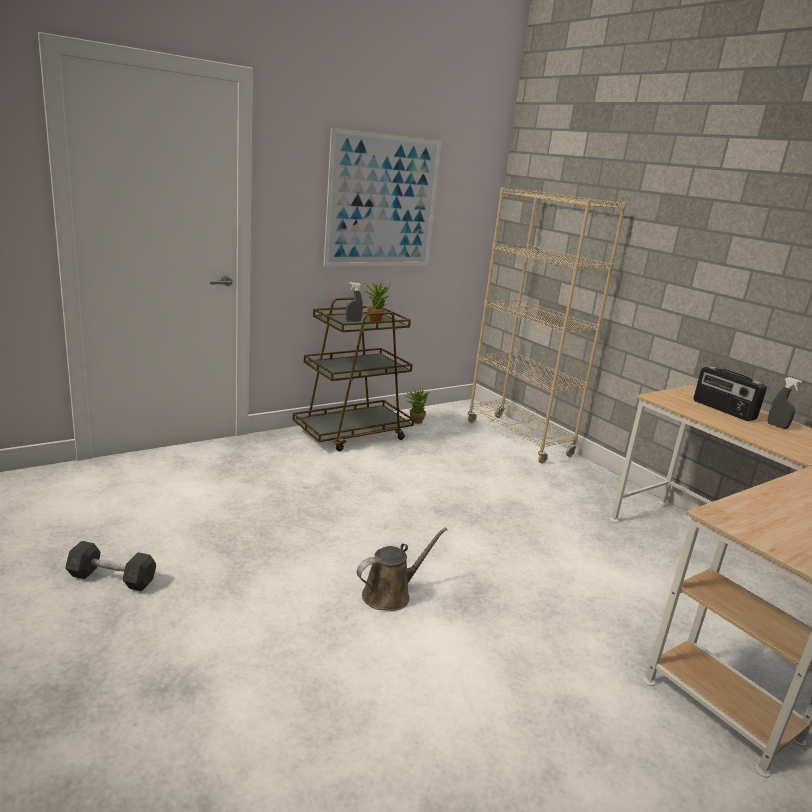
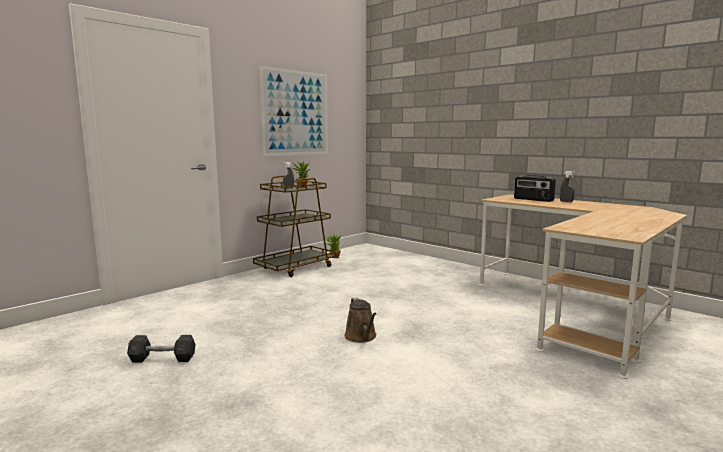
camera: 10 degrees left, 10 degrees down
brown watering can [357,527,447,611] -> brown watering can turned 120 degrees clockwise [345,297,377,343]
beige bookcase [468,187,627,463] -> none

